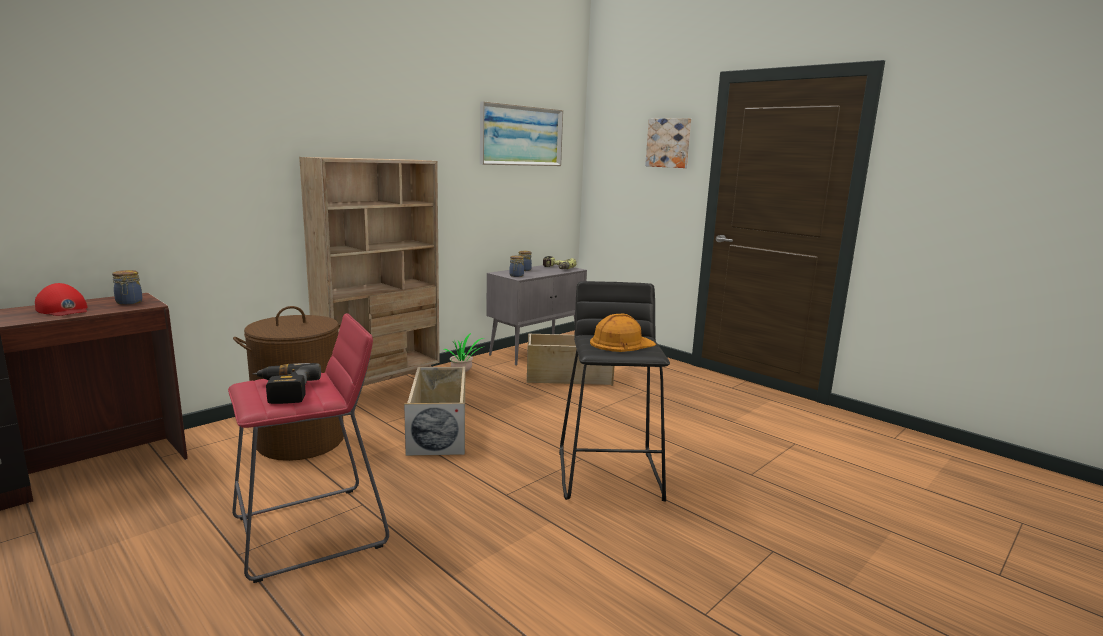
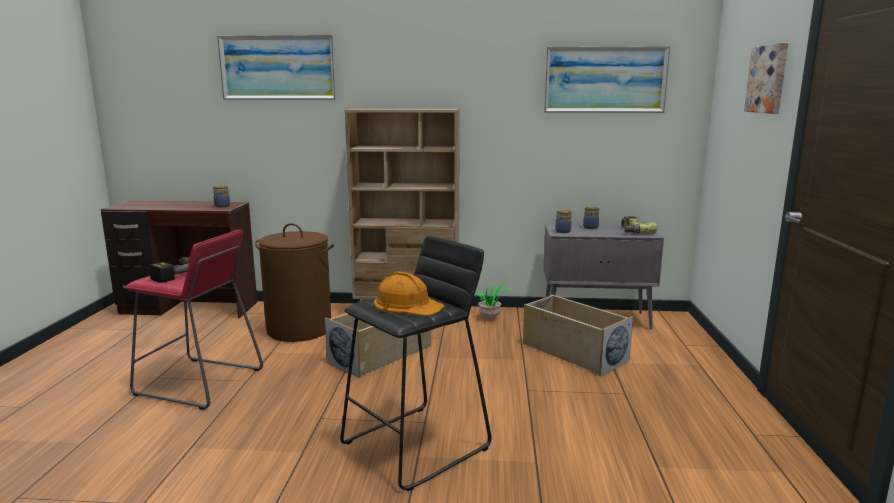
camera: 50 degrees right, 0 degrees up
red cap [35,283,88,316] -> none
none -> picture [217,35,337,100]

